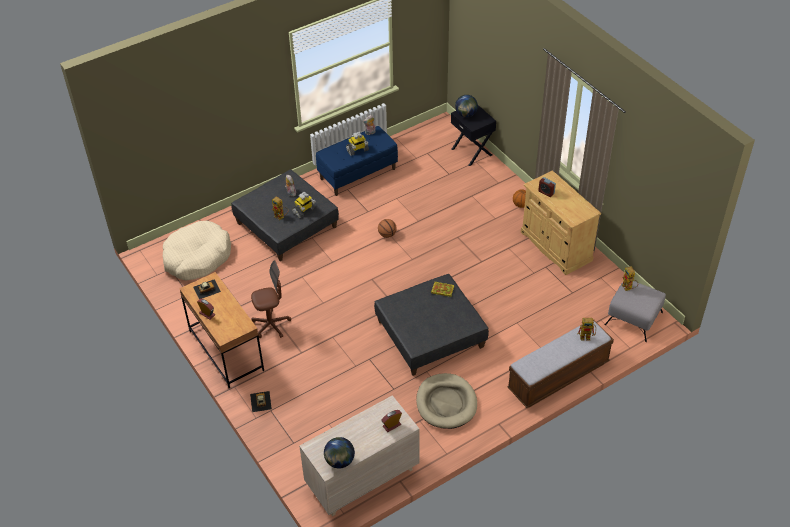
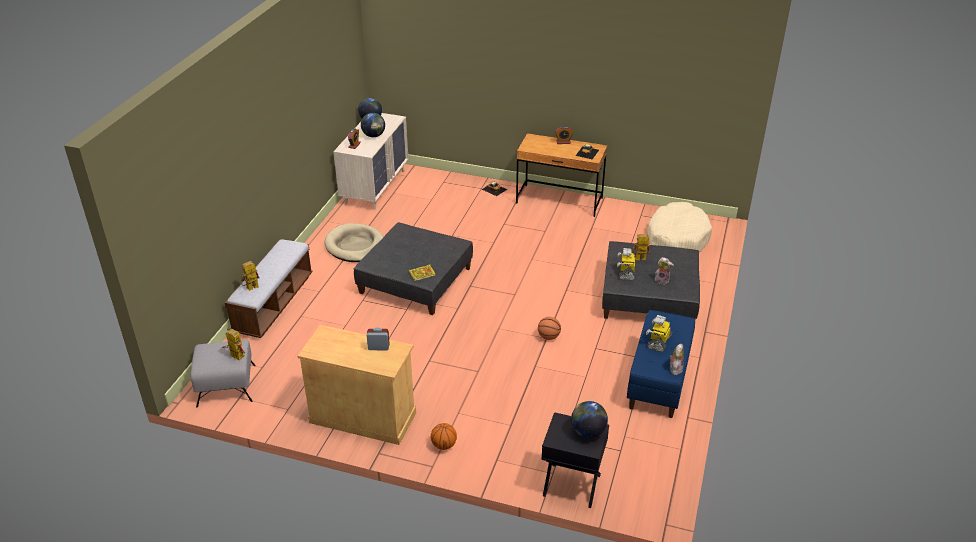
camera: 140 degrees right, 10 degrees down
brown office chair [251,260,291,338] -> none
none -> globe [361,113,385,137]

